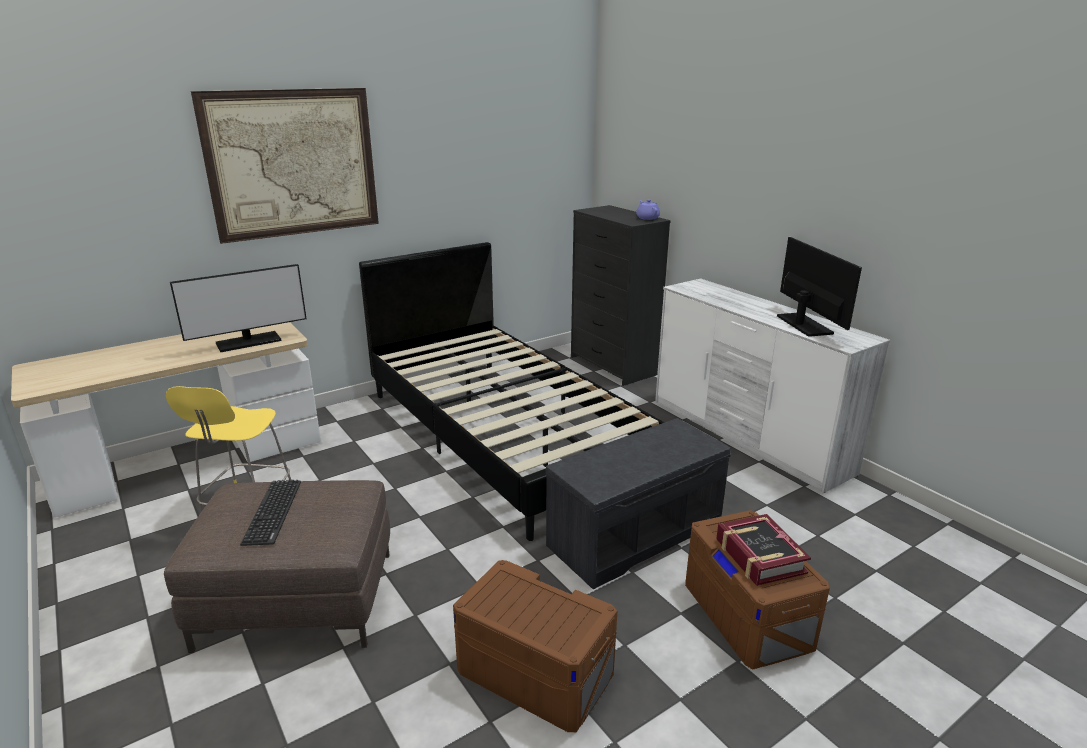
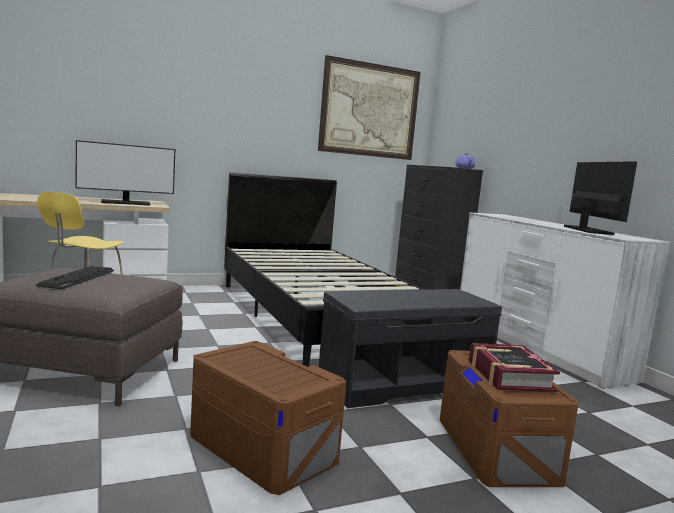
camera: 10 degrees right, 15 degrees down
picture [191,88,379,244] -> picture moved to [318,55,421,160]

